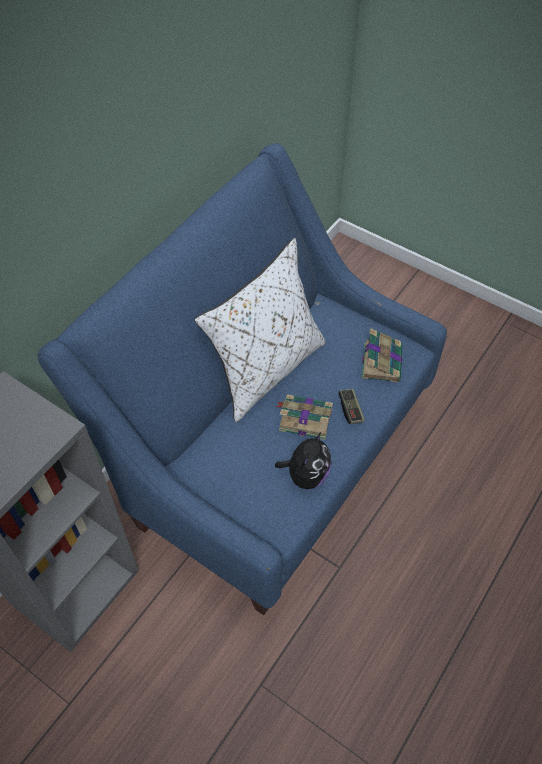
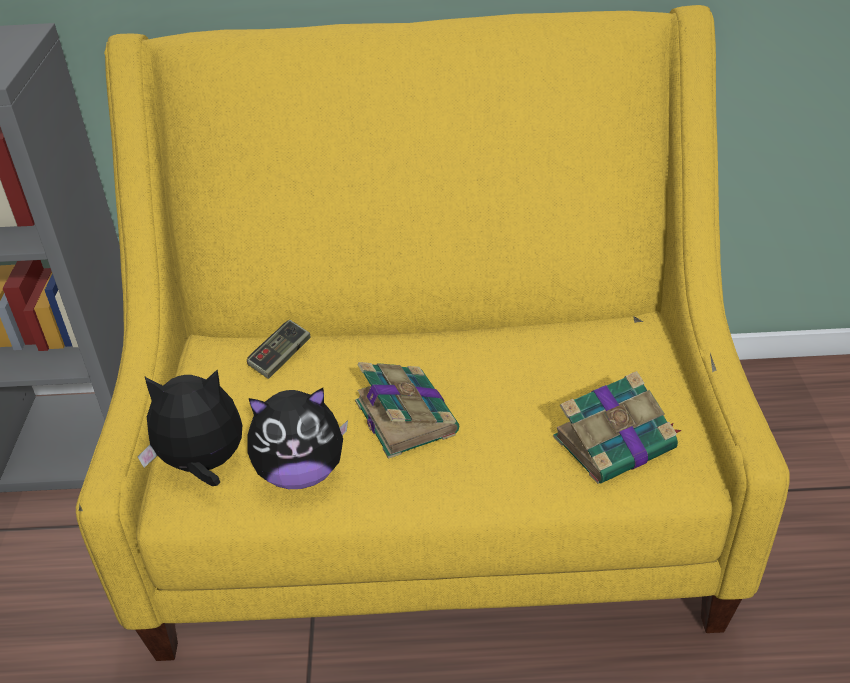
camera: 55 degrees right, 15 degrees down
blue sofa [38,143,447,615] -> yellow sofa [76,5,790,661]
white pillow [194,238,326,422] -> none
game controller [338,389,365,424] -> game controller moved to [247,320,310,379]
none -> plush toy [138,370,242,486]

